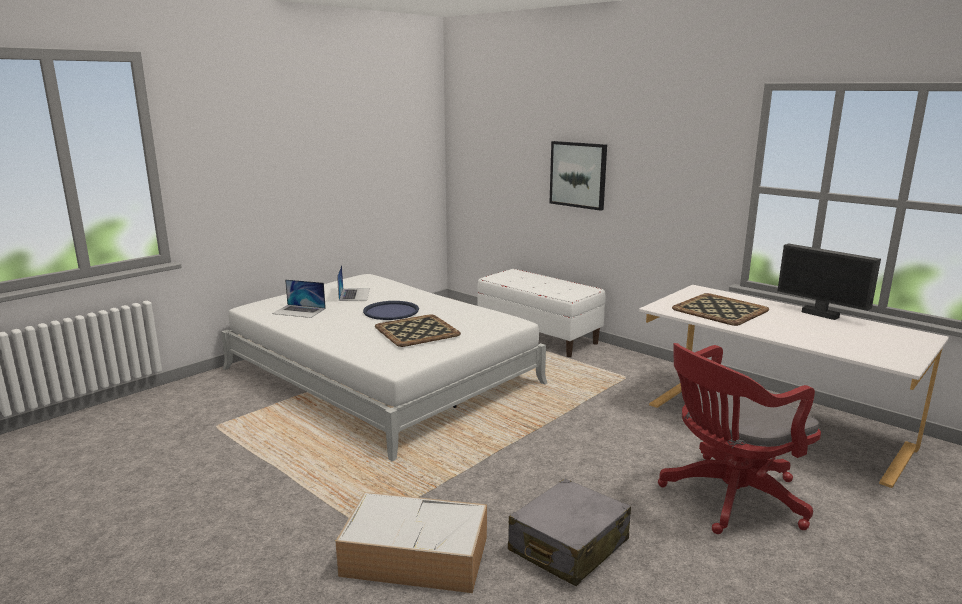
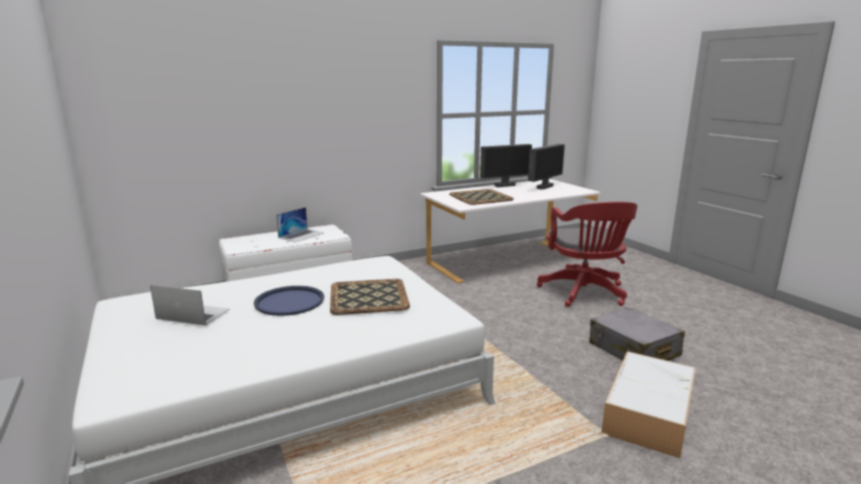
camera: 70 degrees left, 0 degrees up
laptop [272,279,326,318] -> laptop moved to [276,207,324,242]
picture [549,141,607,211] -> none
none -> monitor [528,144,565,190]

